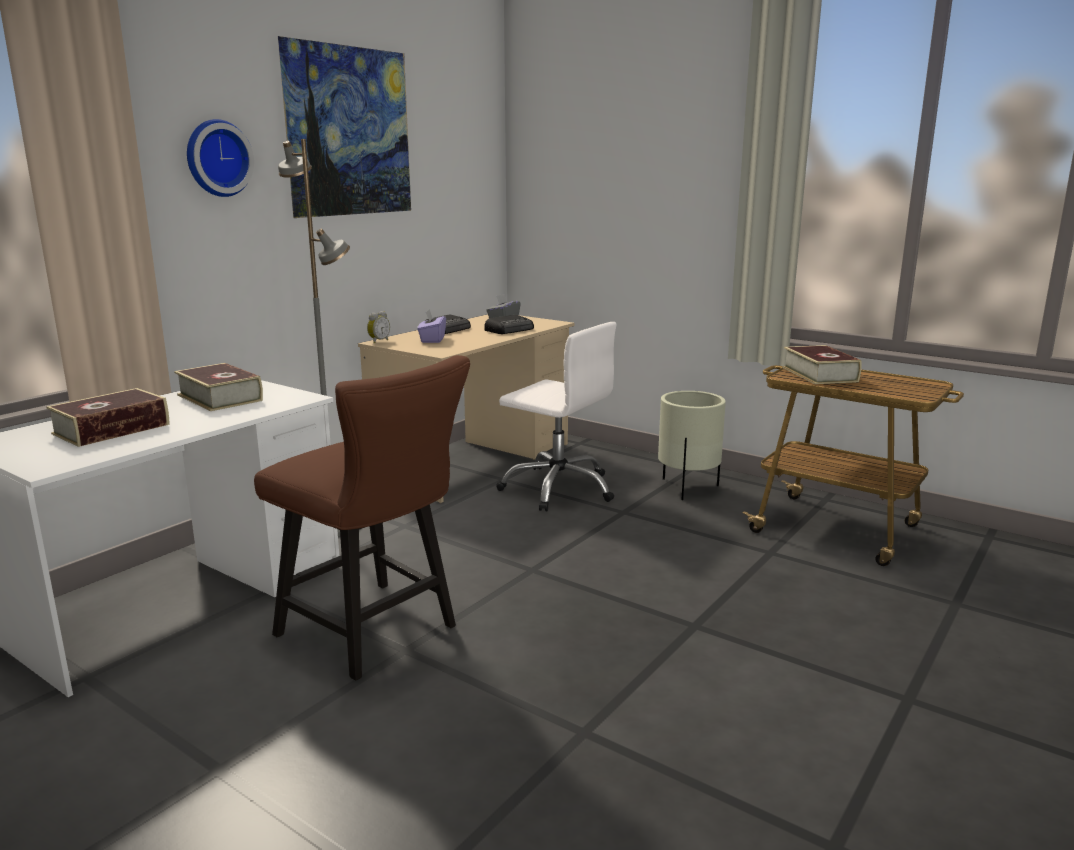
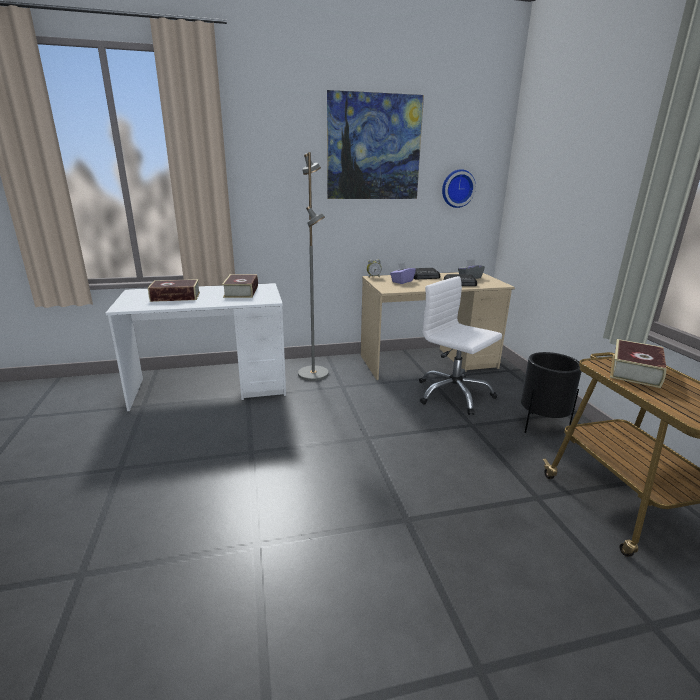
camera: 40 degrees right, 5 degrees up
wall clock [187,119,254,197] -> wall clock moved to [442,169,476,208]
brown chair [254,355,470,681] -> none
white office chair [496,322,617,511] -> white office chair turned 150 degrees clockwise [419,276,502,415]
beige planter [658,391,726,500] -> black planter [521,352,582,433]

